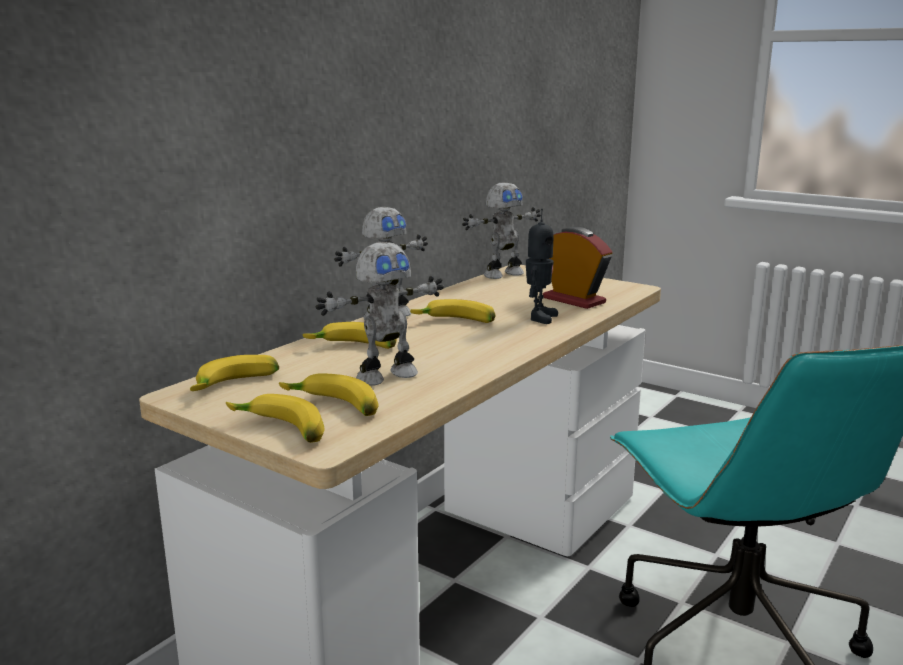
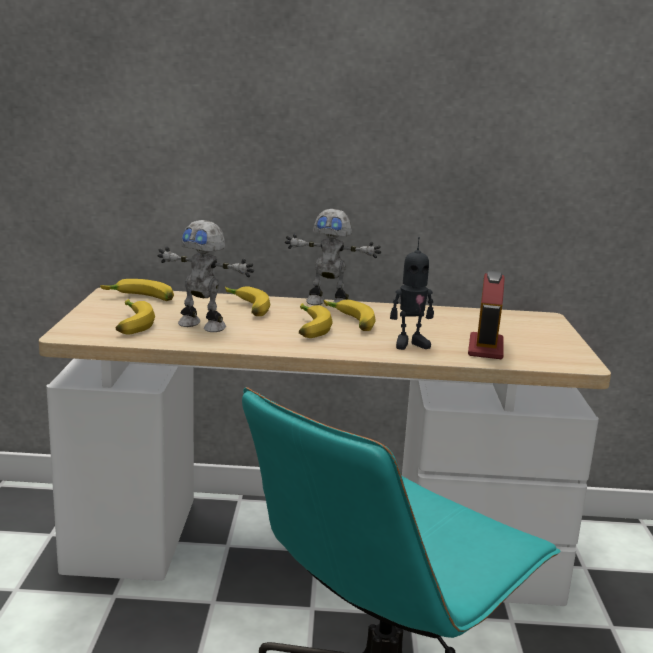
camera: 55 degrees right, 0 degrees up
banana [226,394,325,443] -> banana moved to [299,303,333,338]
toy robot [462,182,541,279] -> none

